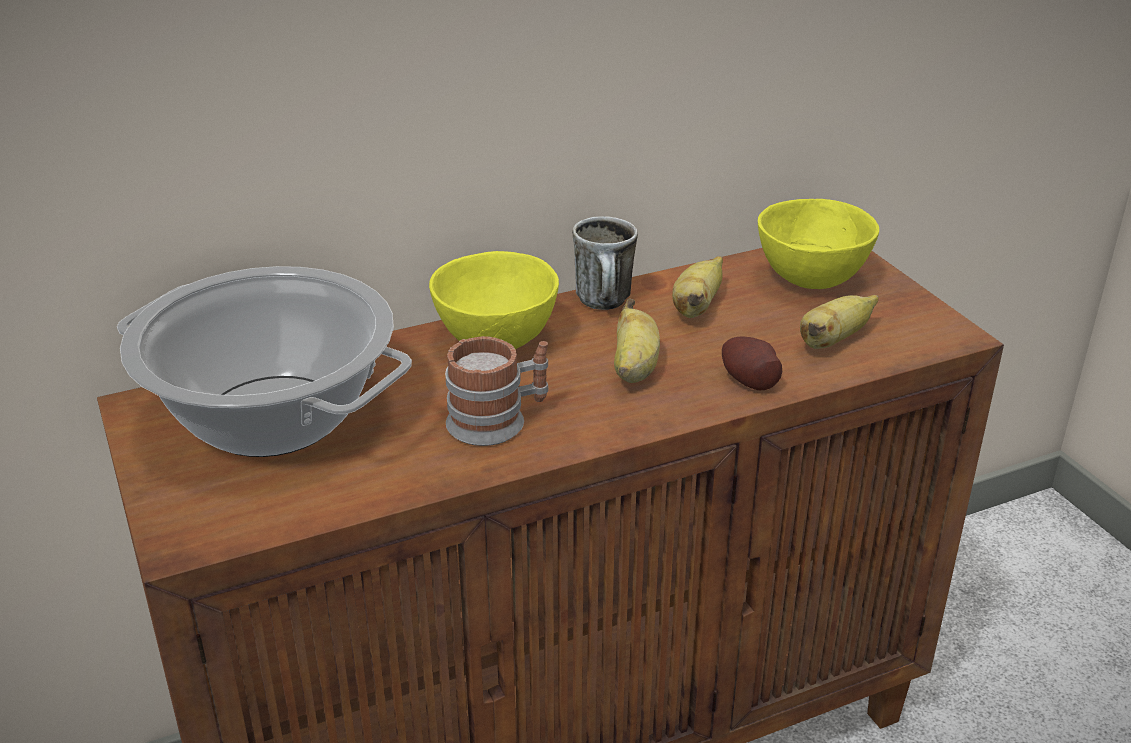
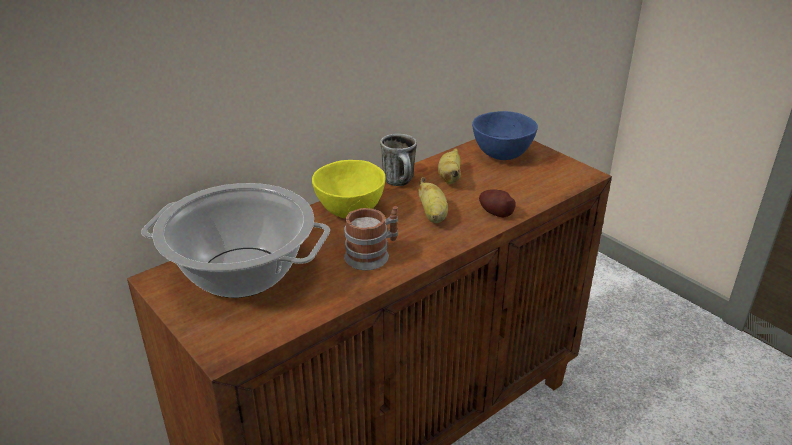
camera: 15 degrees left, 0 degrees up
yellow bowl [758,199,879,289] -> blue bowl [472,111,538,160]
banana [800,295,879,349] -> none

